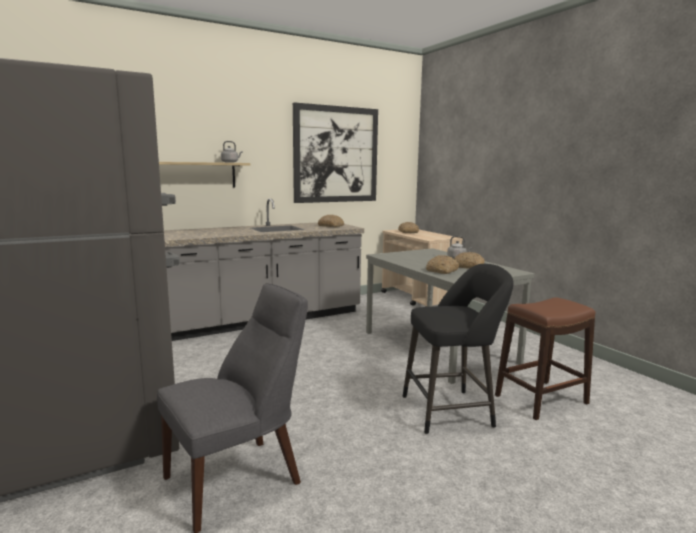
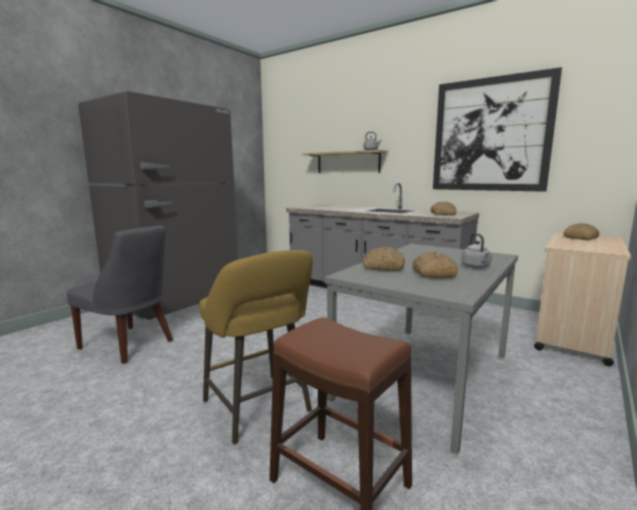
camera: 65 degrees right, 0 degrees up
black stool [403,264,514,434] -> yellow stool [200,250,313,445]

